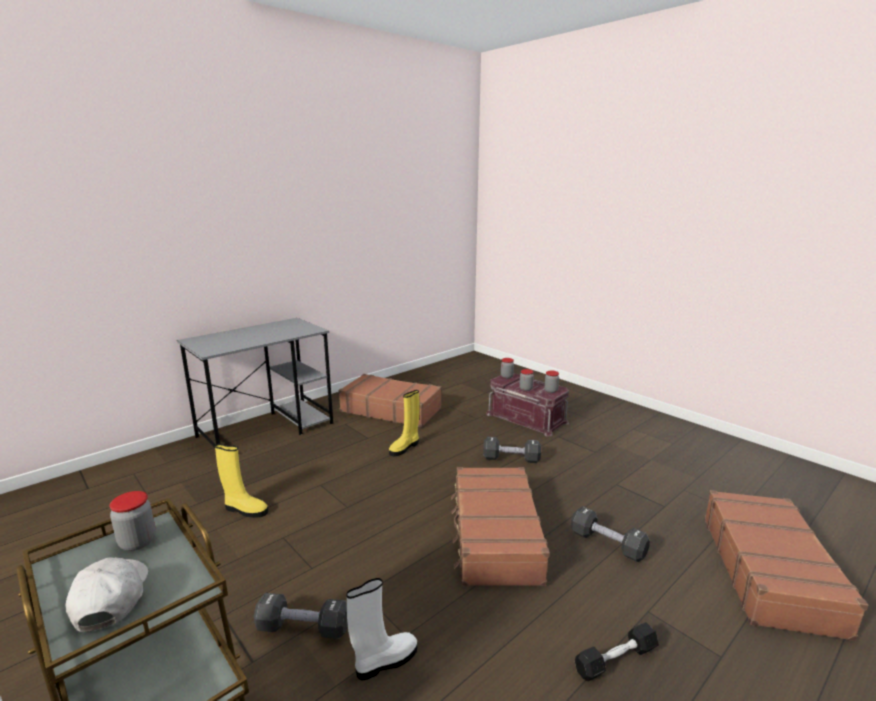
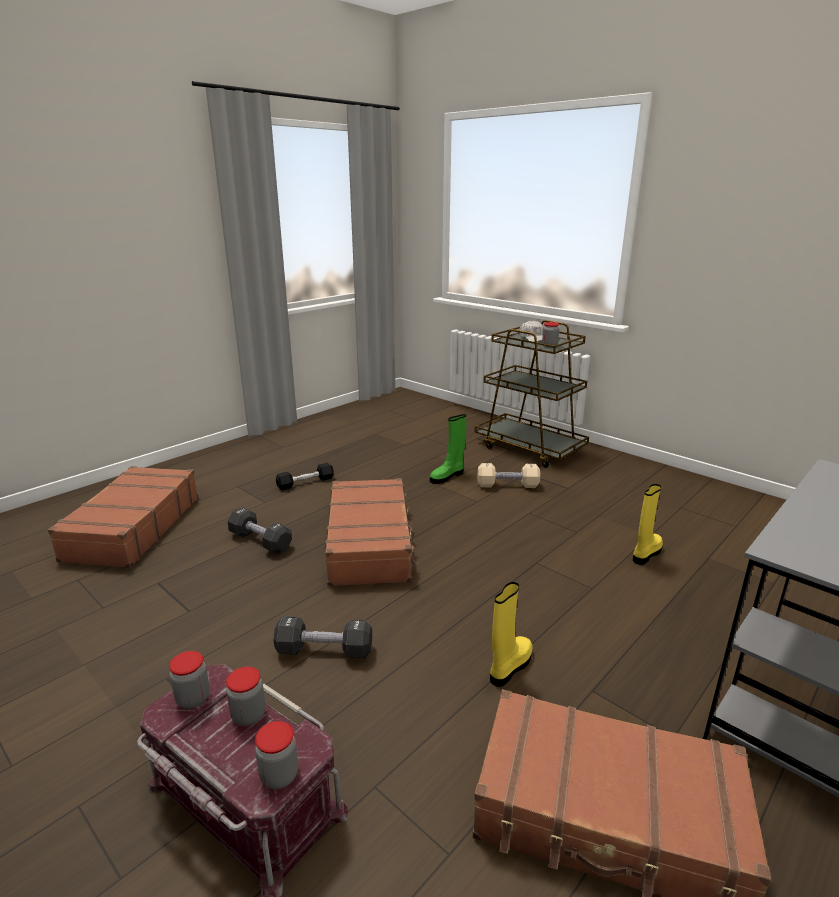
camera: 175 degrees right, 5 degrees up
yellow boot [215,444,268,518] -> yellow boot turned 120 degrees clockwise [633,484,663,565]
black dumbbell [254,593,348,639] -> beige dumbbell [478,463,540,488]
white boot [347,578,417,680] -> green boot [430,414,466,484]

